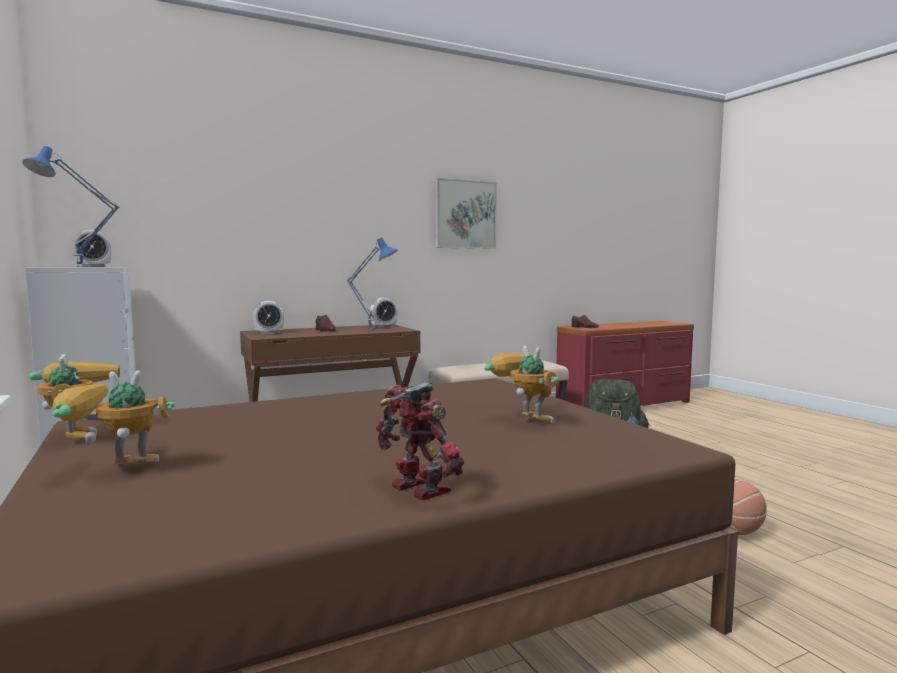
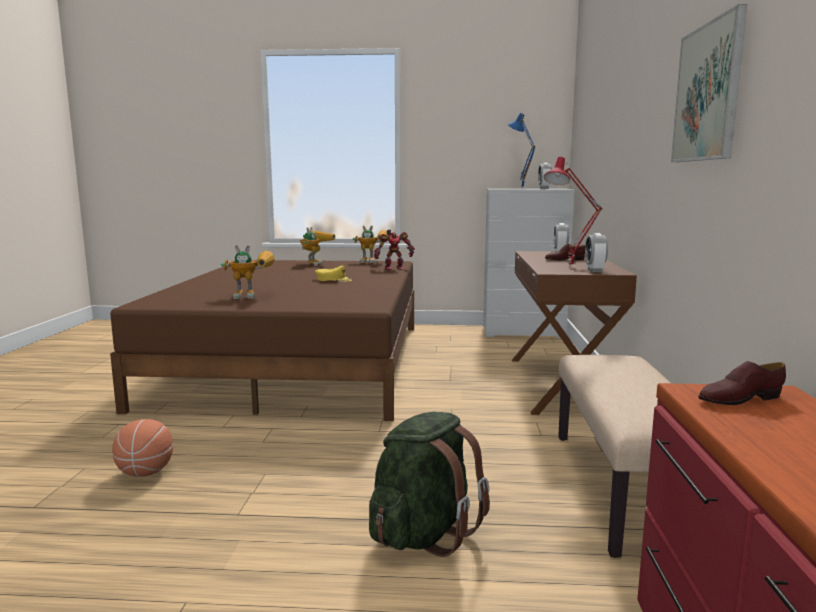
camera: 120 degrees right, 5 degrees up
blue table lamp [347,238,398,327] -> red table lamp [544,157,603,266]
toy robot [376,382,464,500] -> toy robot moved to [374,230,415,270]
none -> yellow cap [315,266,353,282]

